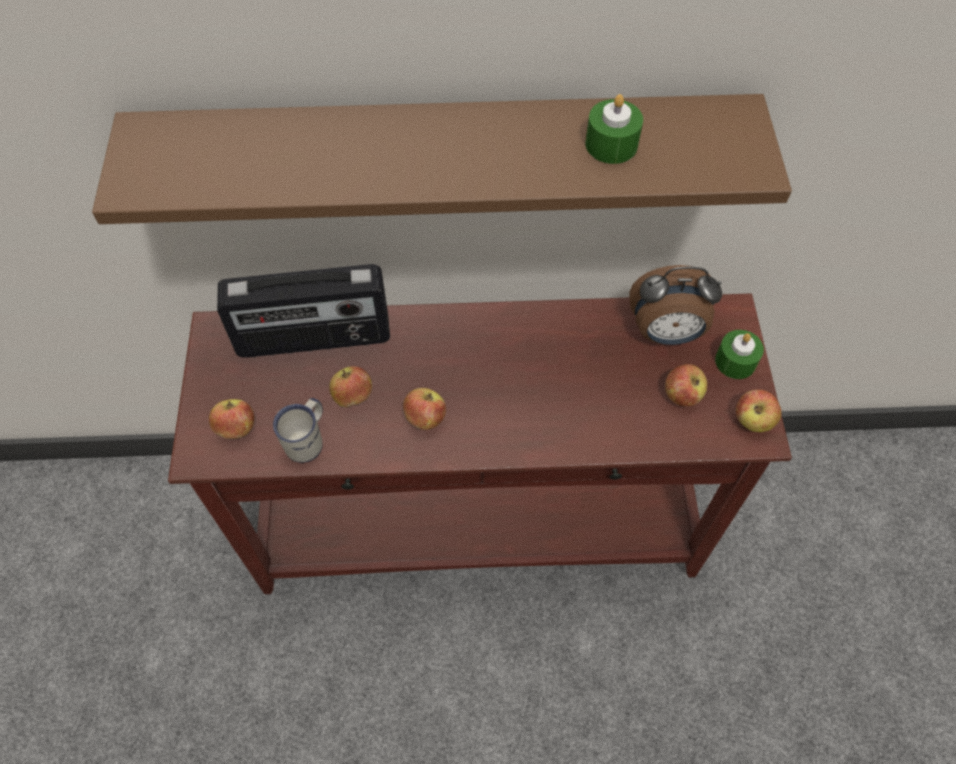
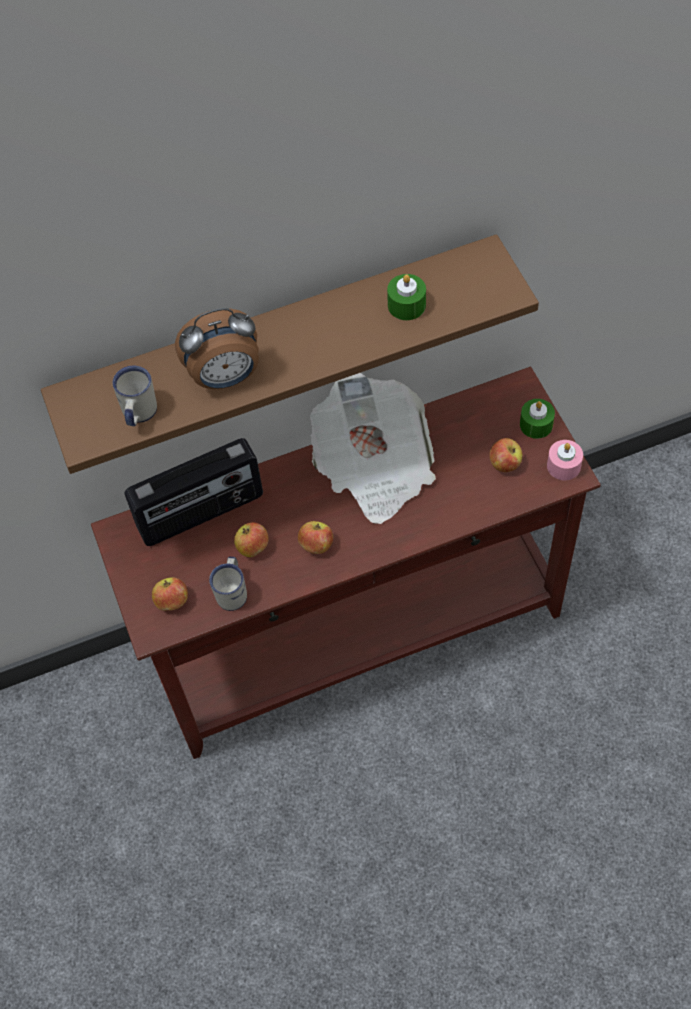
camera: 15 degrees left, 0 degrees up
alarm clock [629,265,722,345] -> alarm clock moved to [175,308,259,389]
apple [736,389,781,432] -> pink candle [547,440,583,480]
none -> white mug [113,366,157,426]
none -> newspaper [310,373,436,524]

